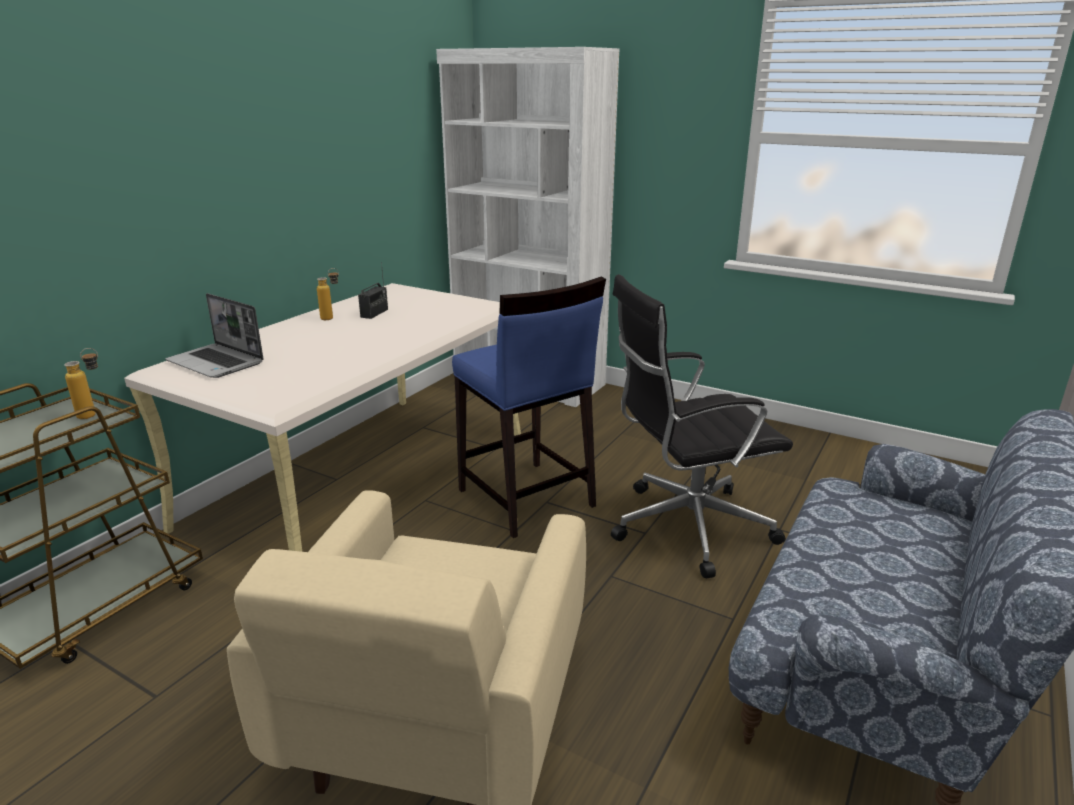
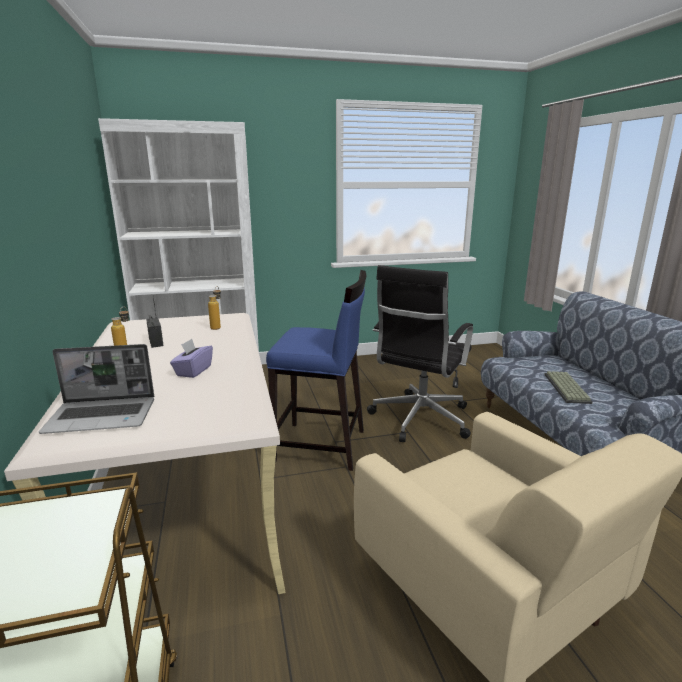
camera: 45 degrees left, 5 degrees down
bottle [64,348,98,419] -> bottle moved to [208,286,221,330]
none -> purple tissue box [170,339,213,378]
none -> keyboard [545,371,592,404]

